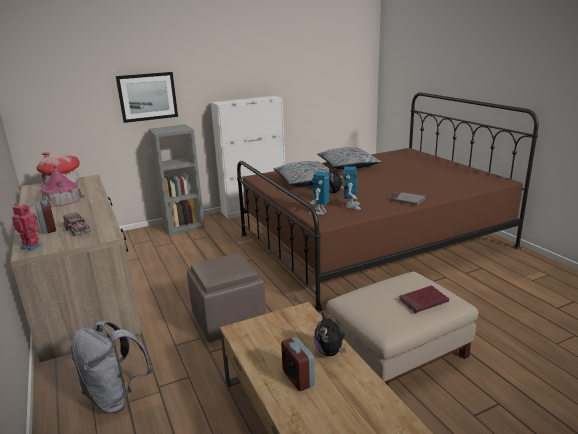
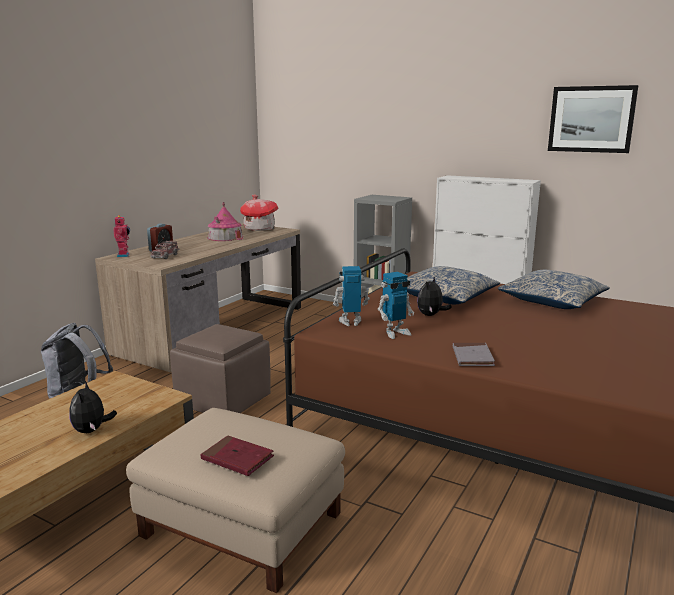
camera: 55 degrees right, 5 degrees down
picture [116,72,178,123] -> picture moved to [548,85,639,153]
alarm clock [281,337,315,391] -> none
plush toy [314,313,346,356] -> plush toy turned 45 degrees counterclockwise [69,381,117,433]

